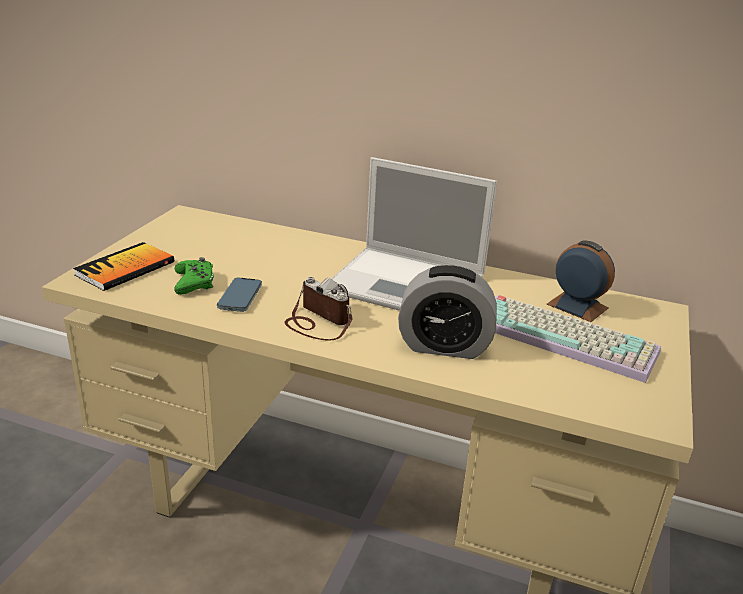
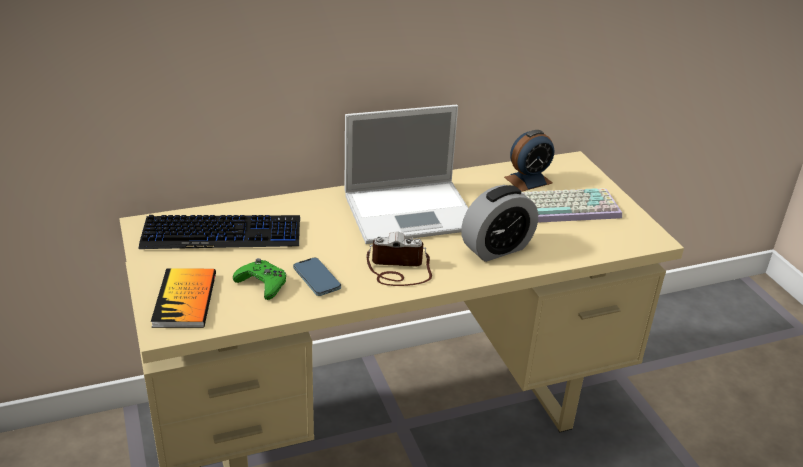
camera: 40 degrees left, 5 degrees up
alarm clock [546,241,615,322] -> alarm clock turned 150 degrees clockwise [504,130,554,192]
none -> keyboard [139,215,300,249]

